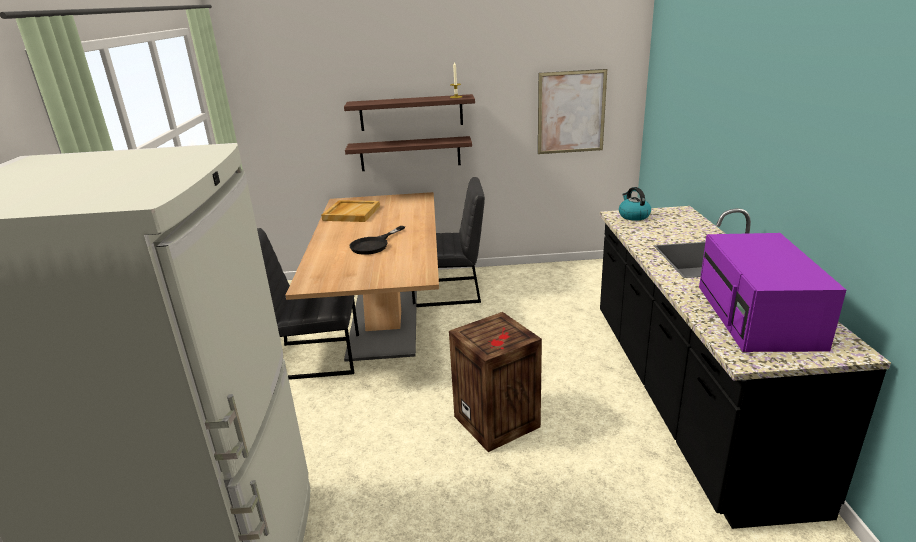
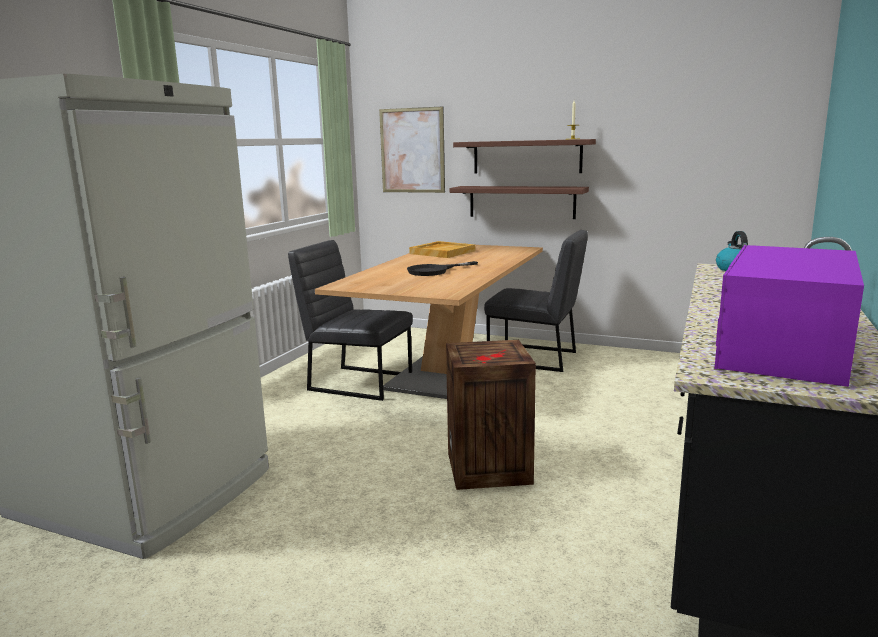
camera: 25 degrees right, 10 degrees down
picture [538,69,607,154] -> picture moved to [379,107,445,193]

